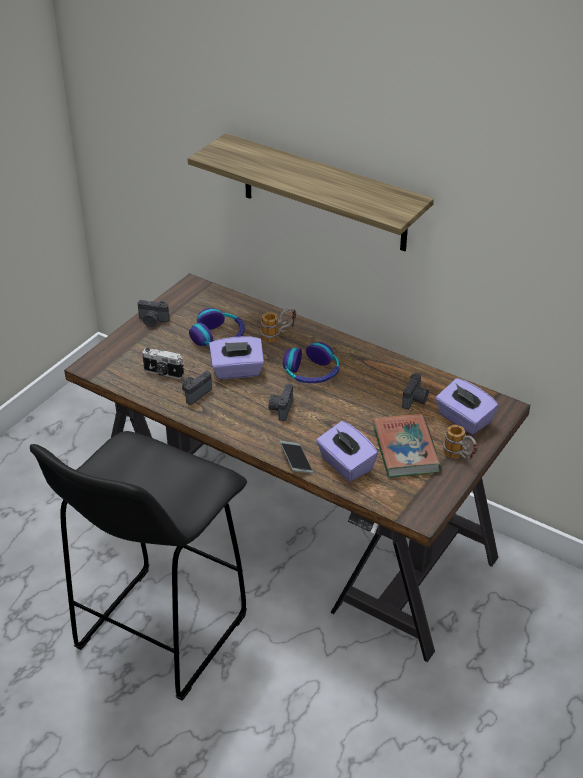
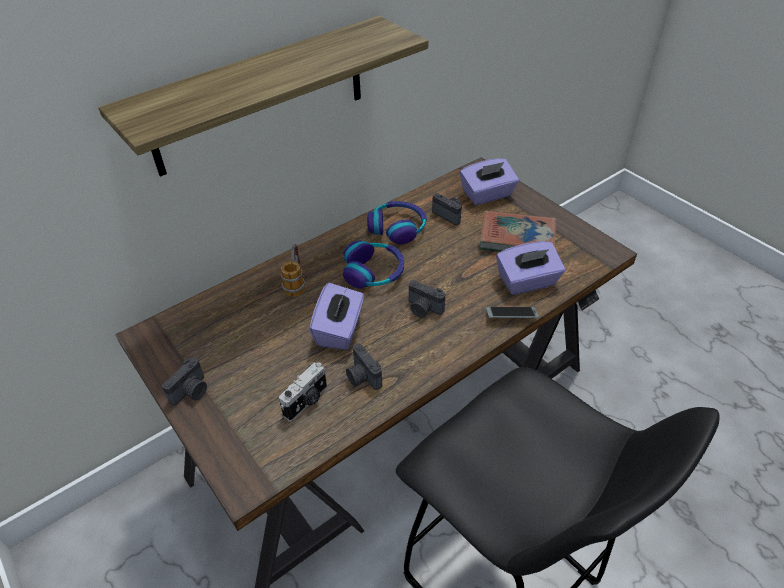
camera: 70 degrees left, 5 degrees up
headphones [189,308,245,346] -> headphones moved to [367,201,427,244]
mug [443,425,478,460] -> none

